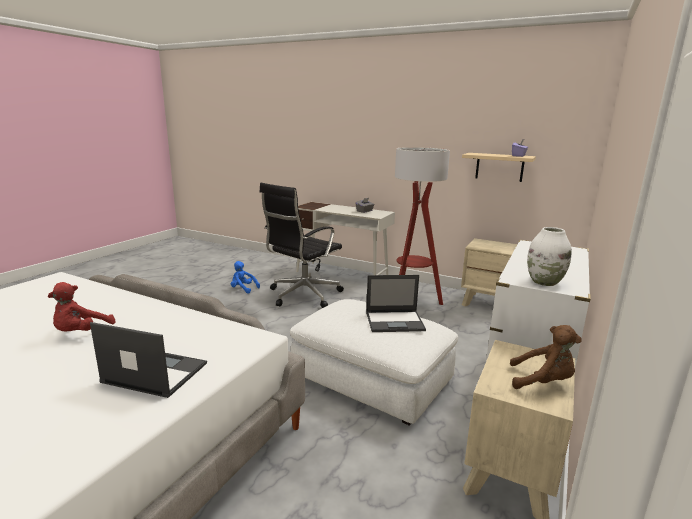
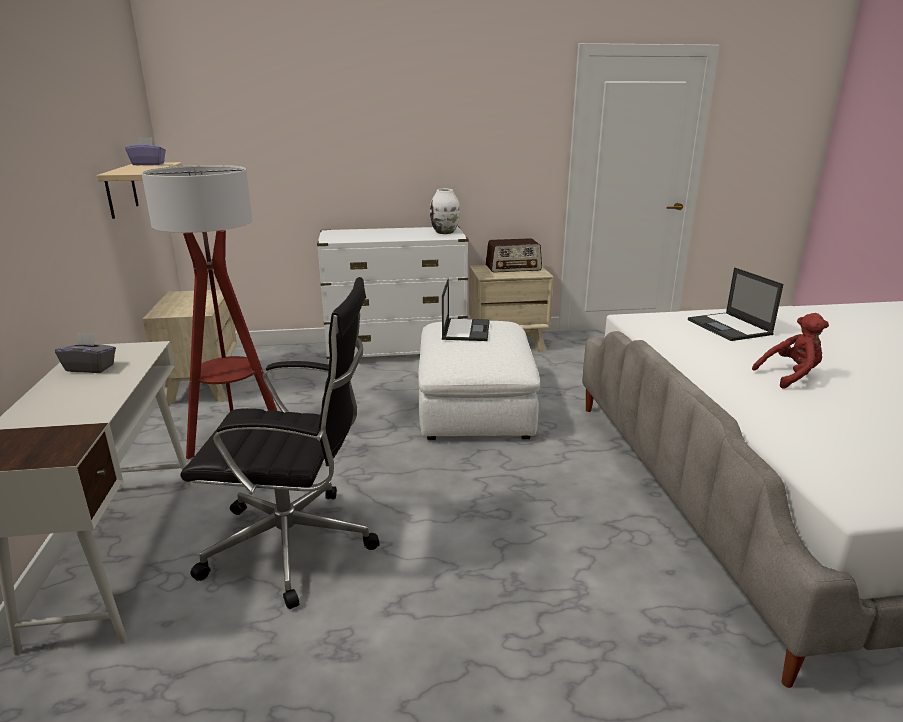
camera: 125 degrees left, 5 degrees up
blue plush toy [231,261,260,293] -> none
laptop [366,275,426,332] -> laptop turned 45 degrees clockwise [442,278,490,341]
brown plush toy [510,325,582,389] -> radio [486,238,542,273]

